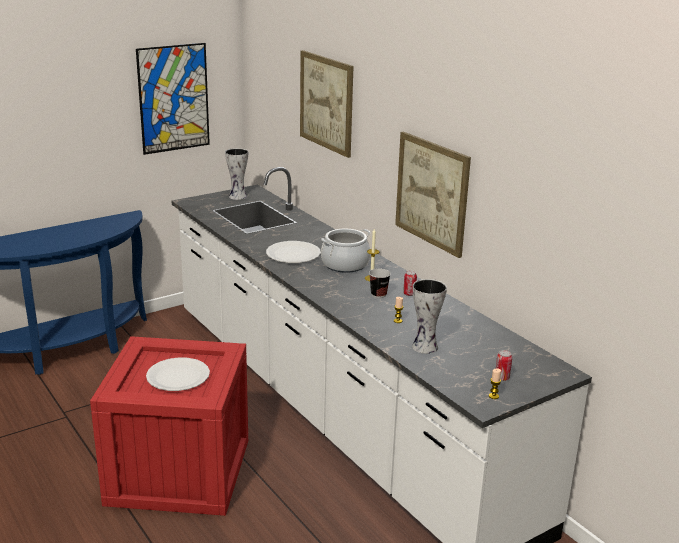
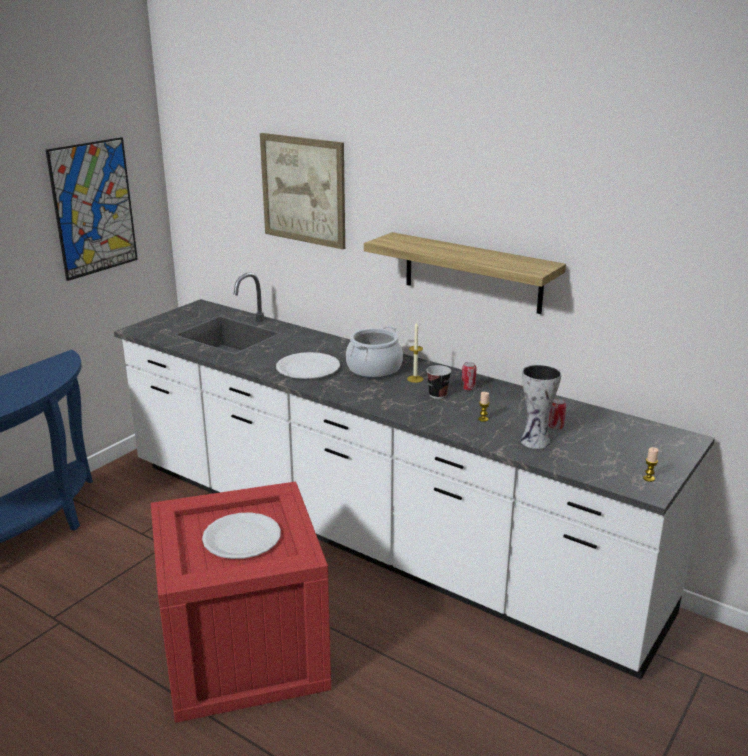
camera: 20 degrees left, 0 degrees up
vase [225,148,248,200] -> none
picture [395,131,471,258] -> shelf [364,232,566,314]
can [496,350,512,381] -> can moved to [548,398,566,430]

